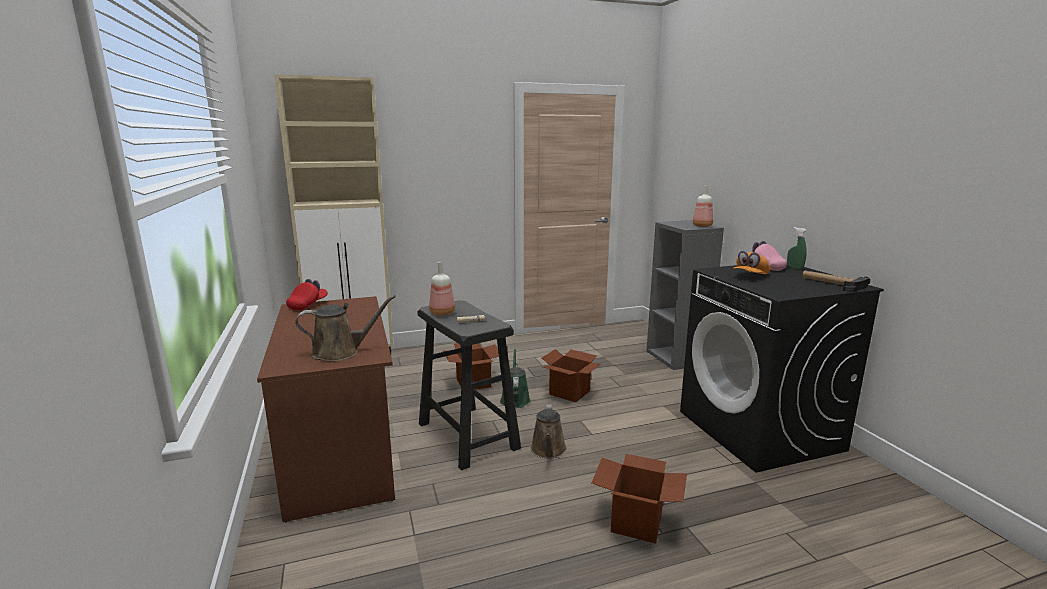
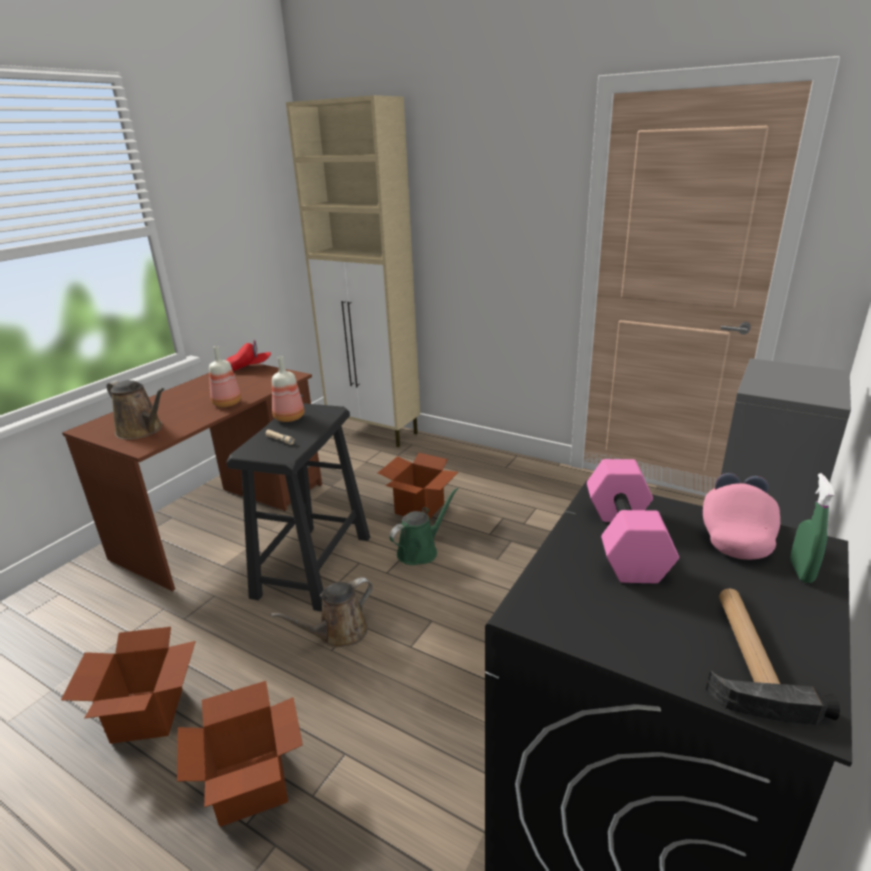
camera: 50 degrees right, 10 degrees up
cardboard box [542,349,600,402] -> cardboard box moved to [61,627,196,744]
bottle [693,185,713,227] -> bottle moved to [209,346,241,407]
orange cap [732,251,770,274] -> pink dumbbell [587,459,679,583]

